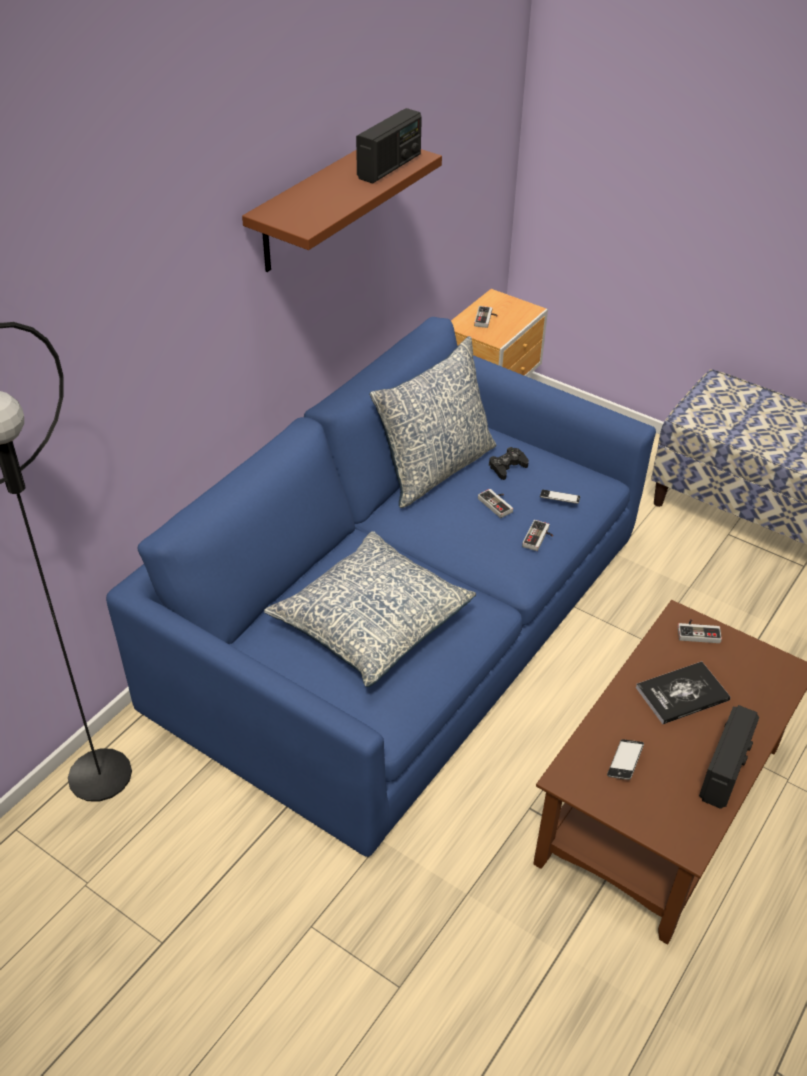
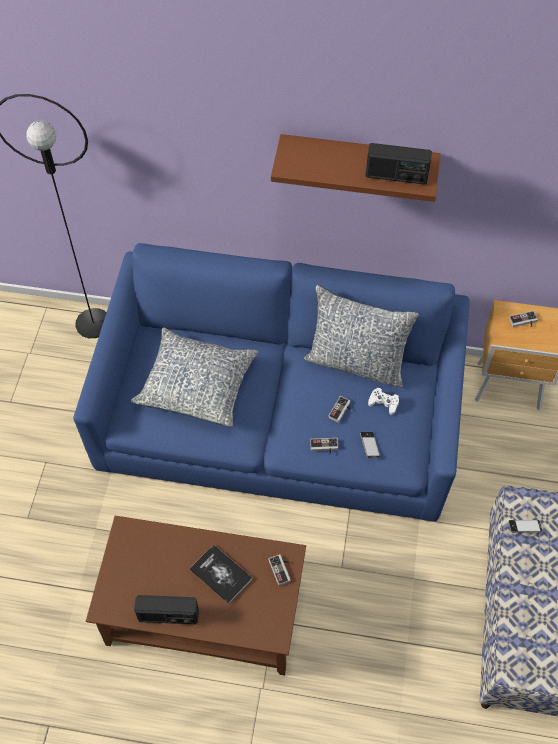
camera: 65 degrees right, 15 degrees up
black game controller [489,447,529,480] -> white game controller [368,387,399,415]
phone [607,739,644,780] -> phone moved to [509,520,542,532]

